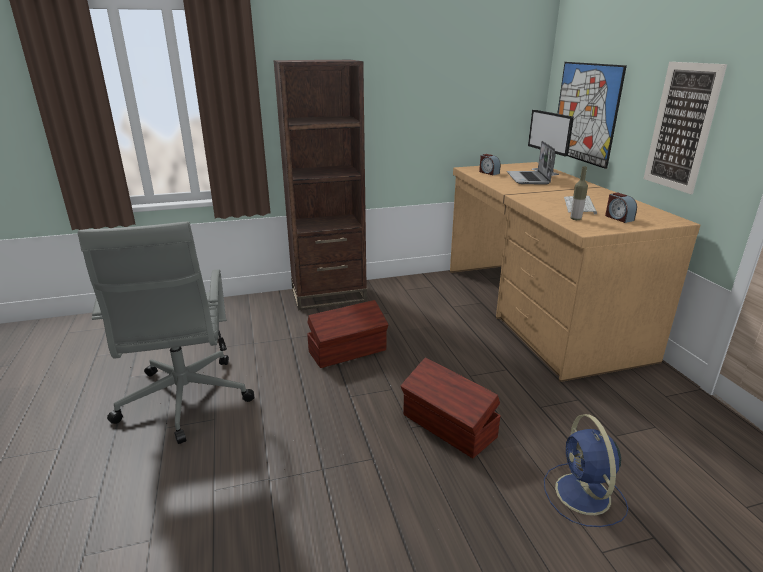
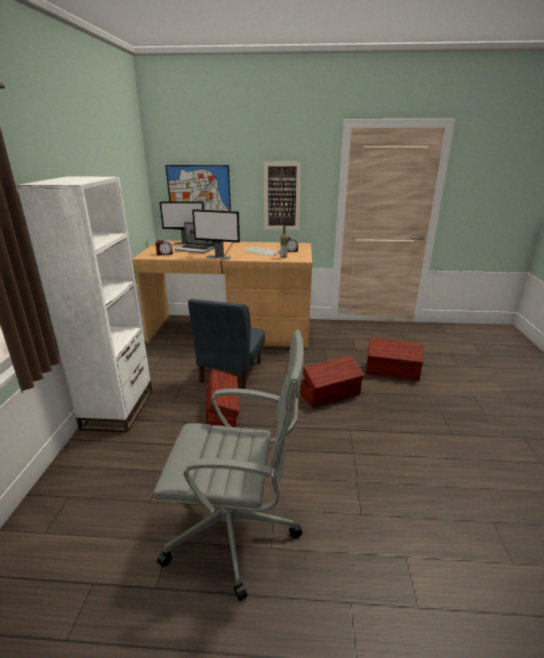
camera: 70 degrees left, 0 degrees up
brown bookcase [273,60,367,310] -> white bookcase [17,176,152,432]
blue fan [544,414,628,527] -> brown storage box [366,338,423,381]
none -> blue chair [188,299,265,389]
none -> monitor [192,209,240,260]

